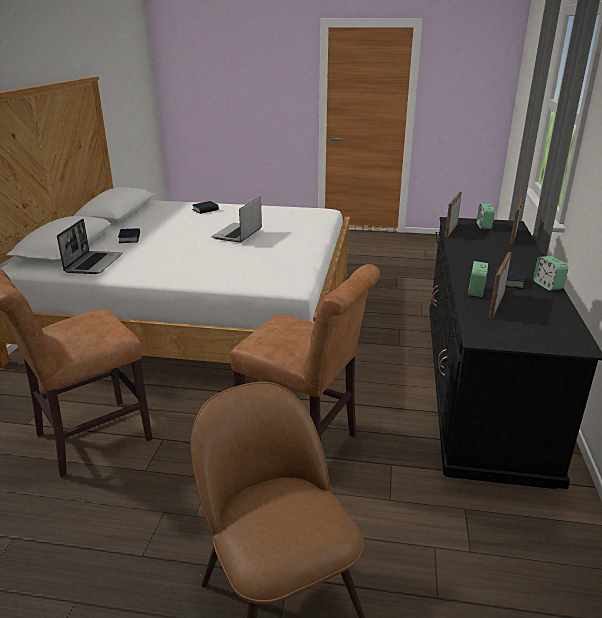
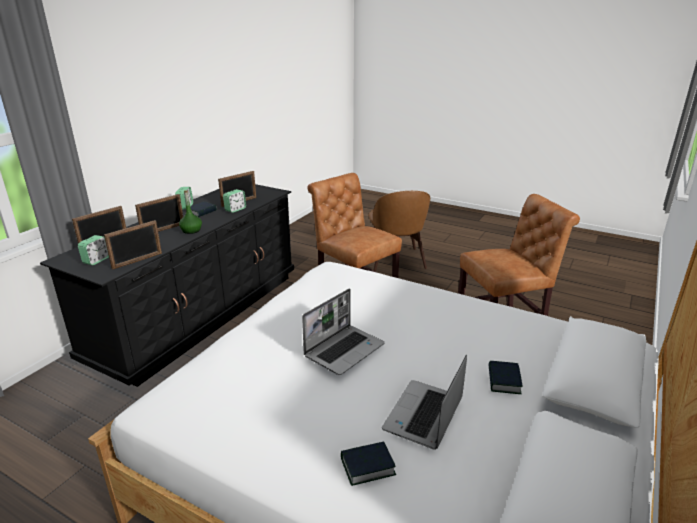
camera: 160 degrees left, 0 degrees up
laptop [57,219,122,274] -> laptop moved to [382,355,467,450]
none -> picture frame [135,194,183,232]
none -> green bottle [179,190,202,234]

